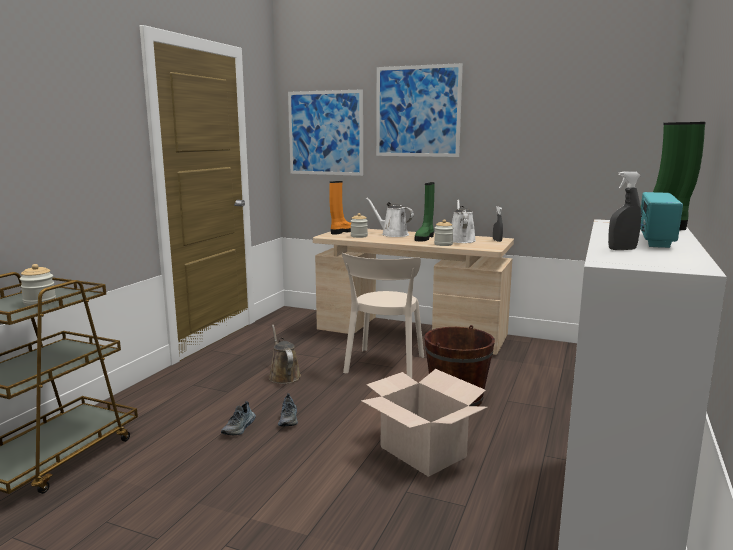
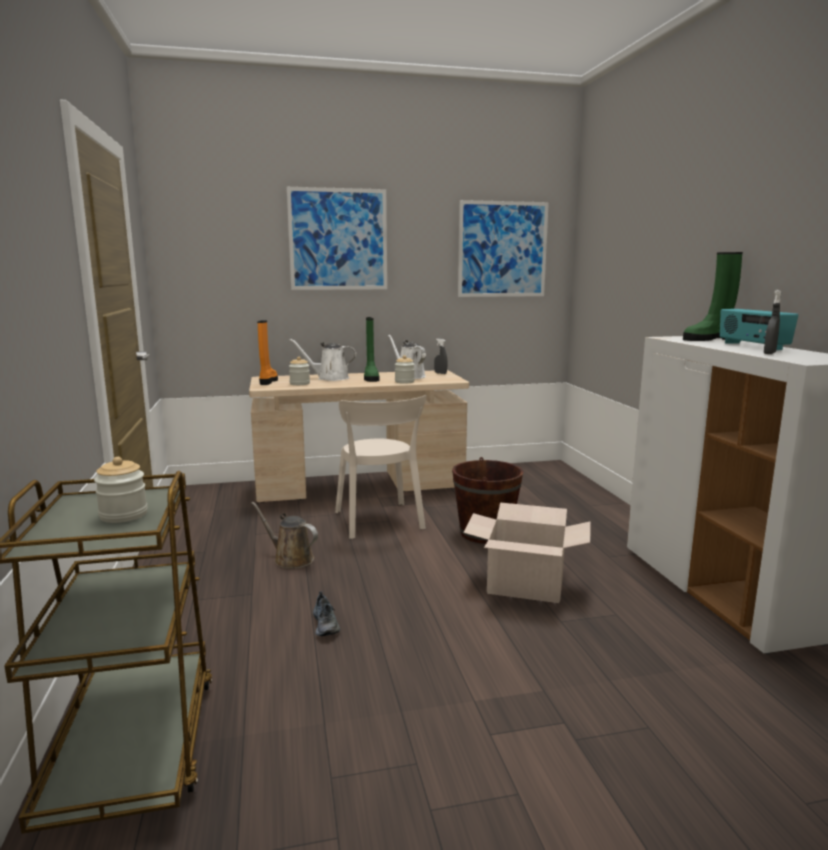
camera: 35 degrees left, 0 degrees up
shoe [278,393,298,426] -> none
picture [288,89,363,176] -> picture moved to [458,200,549,297]

